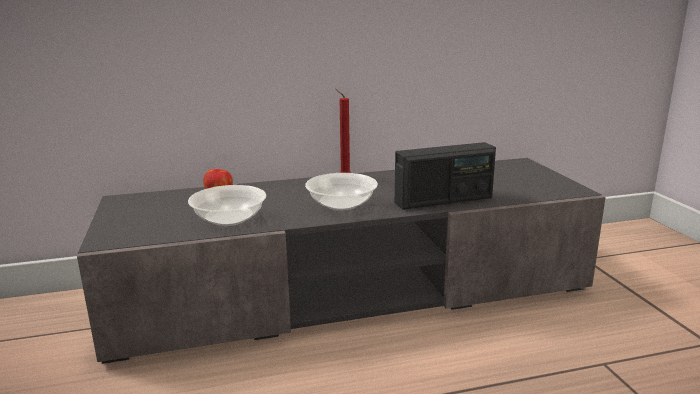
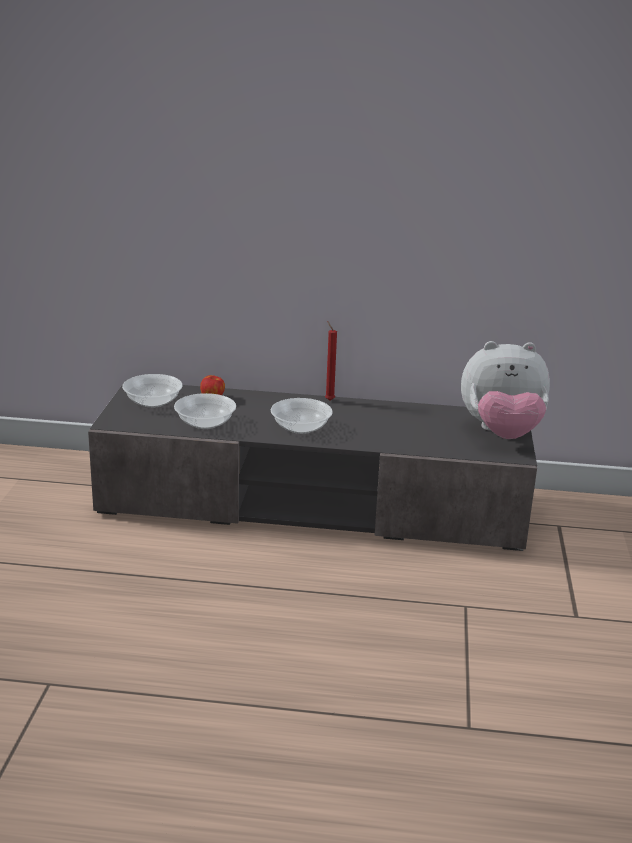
camera: 20 degrees right, 5 degrees up
radio [395,142,496,210] -> none
none -> bowl [122,374,183,408]
none -> plush toy [461,341,550,439]

